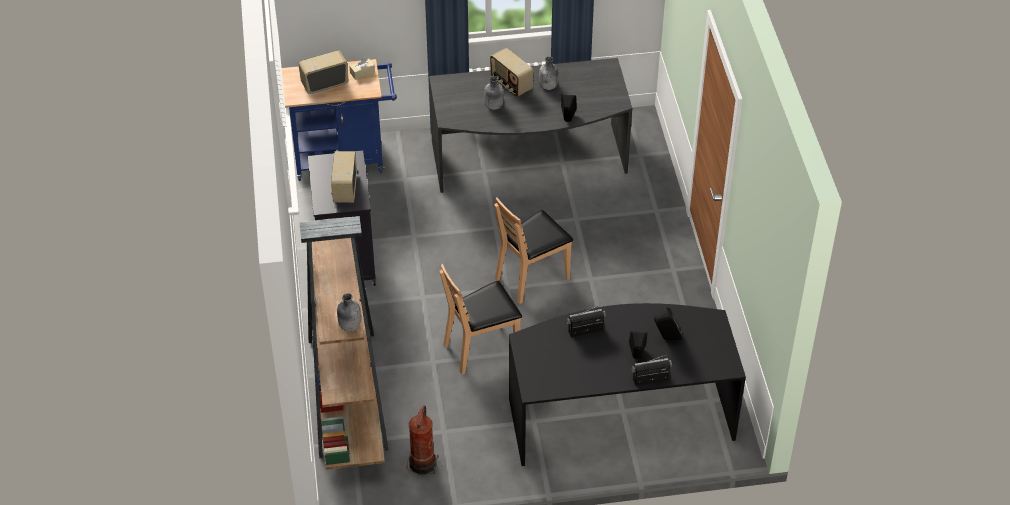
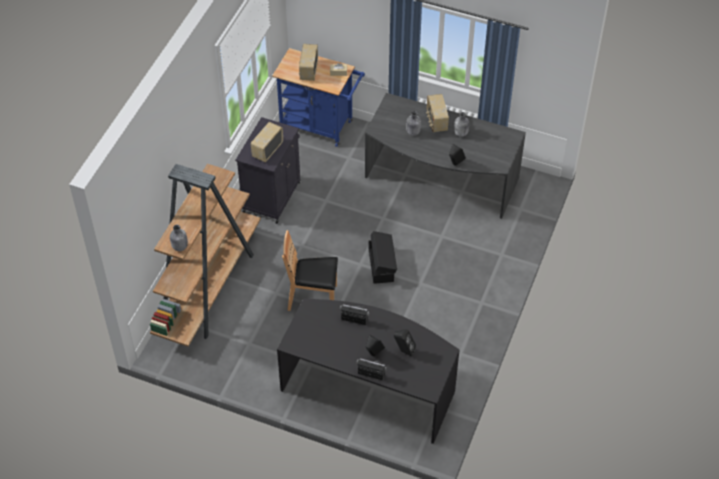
camera: 30 degrees right, 5 degrees up
radio [298,50,348,94] -> radio turned 90 degrees counterclockwise [299,44,318,81]
fire extinguisher [407,405,438,474] -> none
brown chair [494,197,573,304] -> black storage box [368,231,397,284]

